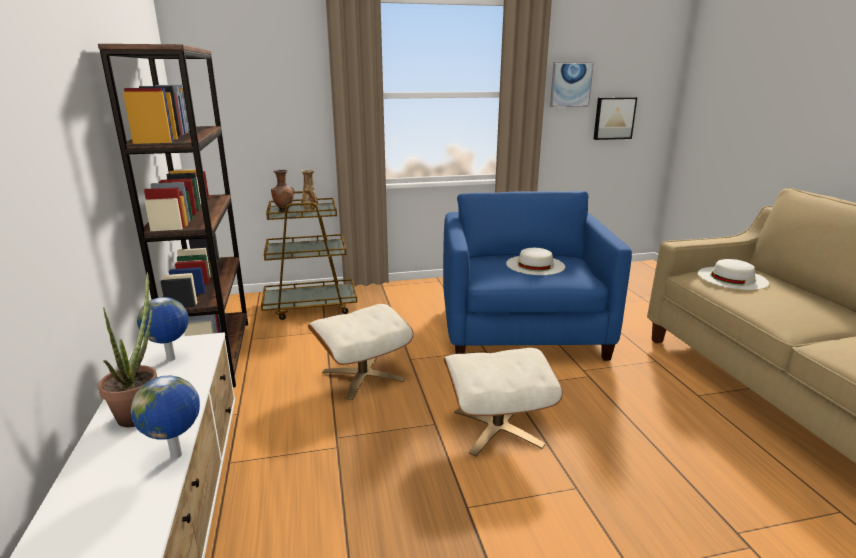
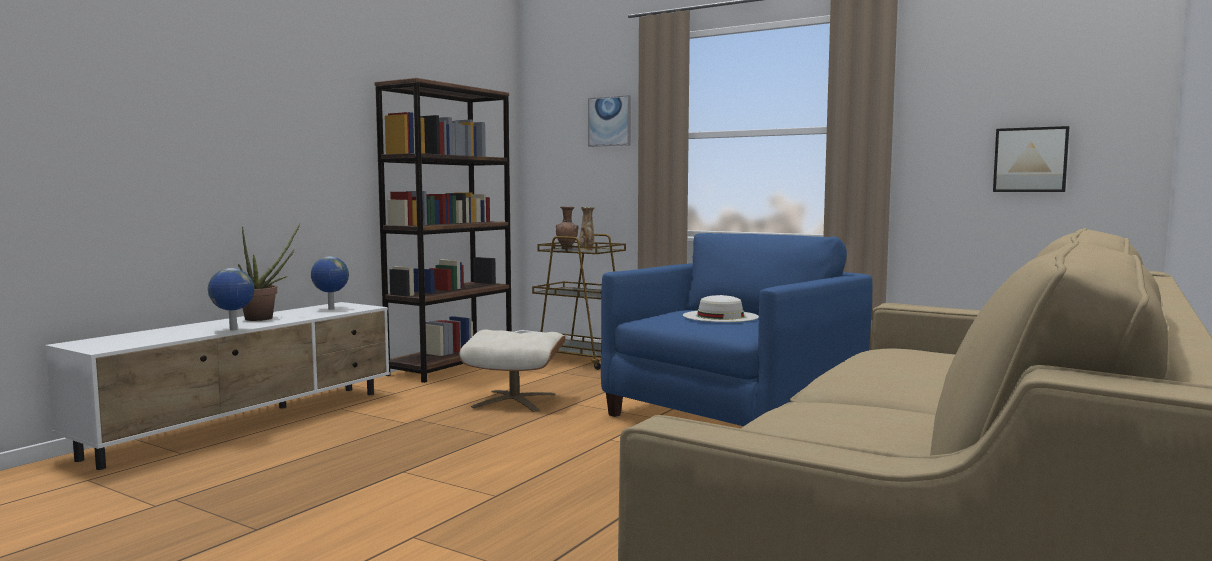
camera: 45 degrees right, 15 degrees down
beige ottoman [444,348,563,457] -> none
picture [550,62,594,107] -> picture moved to [588,95,631,147]
white hat [698,259,769,290] -> none

